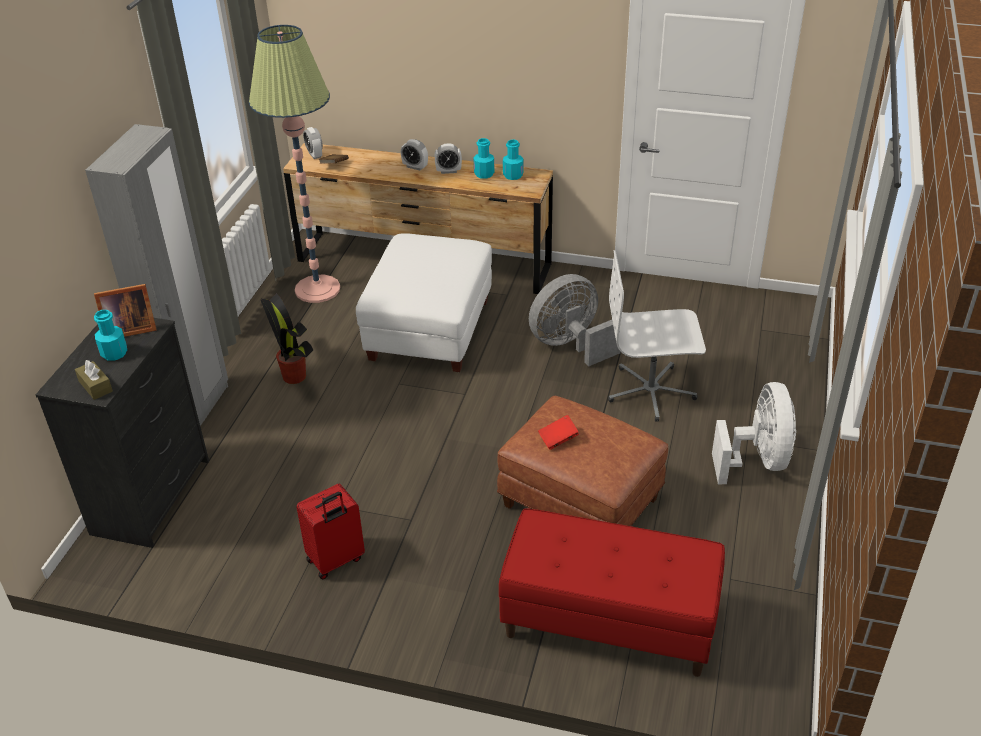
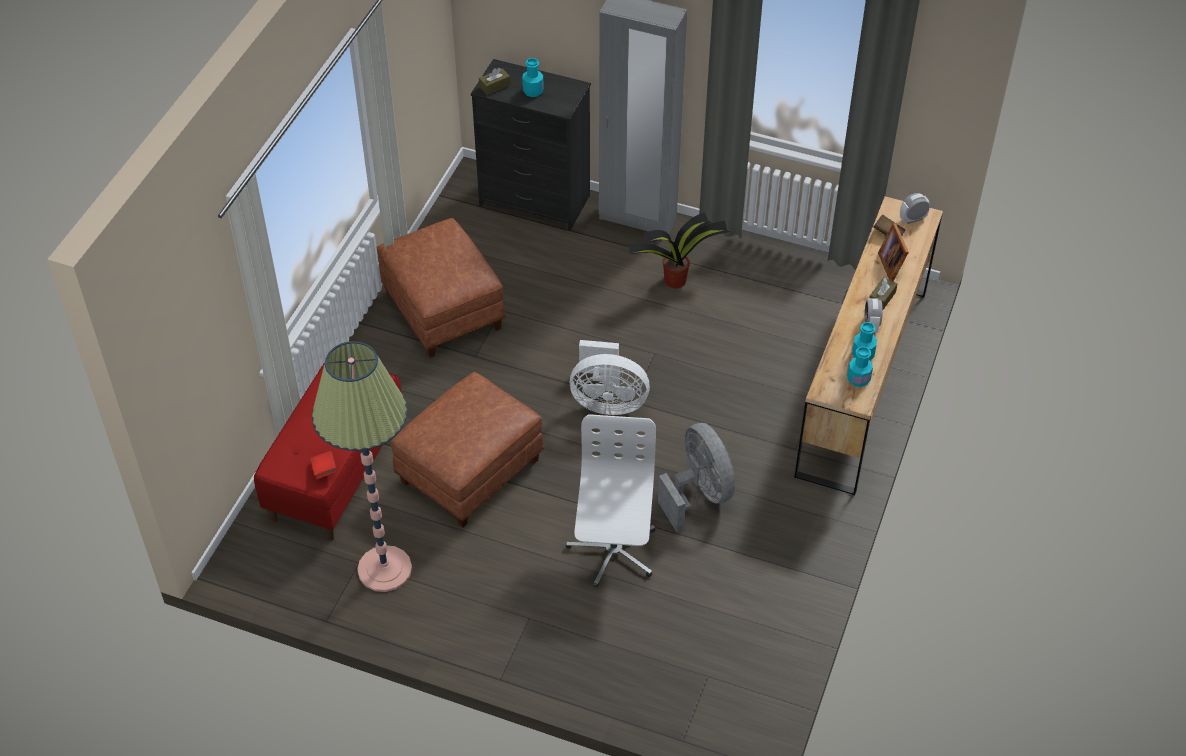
camera: 95 degrees right, 10 degrees up
picture frame [94,284,156,337] -> picture frame moved to [878,223,909,281]
floor lamp [249,25,340,303] -> floor lamp moved to [312,341,412,592]
red suitcase [296,484,365,580] -> brown ottoman [377,218,506,357]
white ottoman [356,233,492,372] -> none
alarm clock [401,139,428,171] -> brown tissue box [869,277,898,310]
red book [538,415,579,450] -> red book moved to [310,451,337,479]
white fan [712,382,796,484] -> white fan moved to [570,340,650,415]

